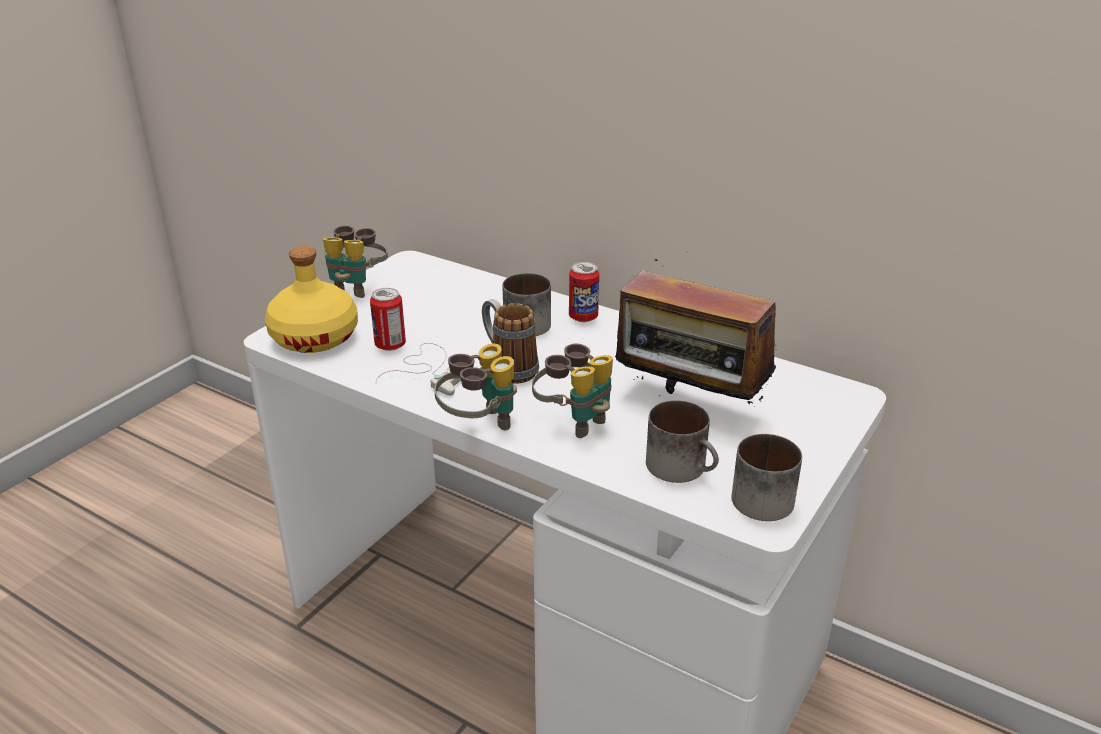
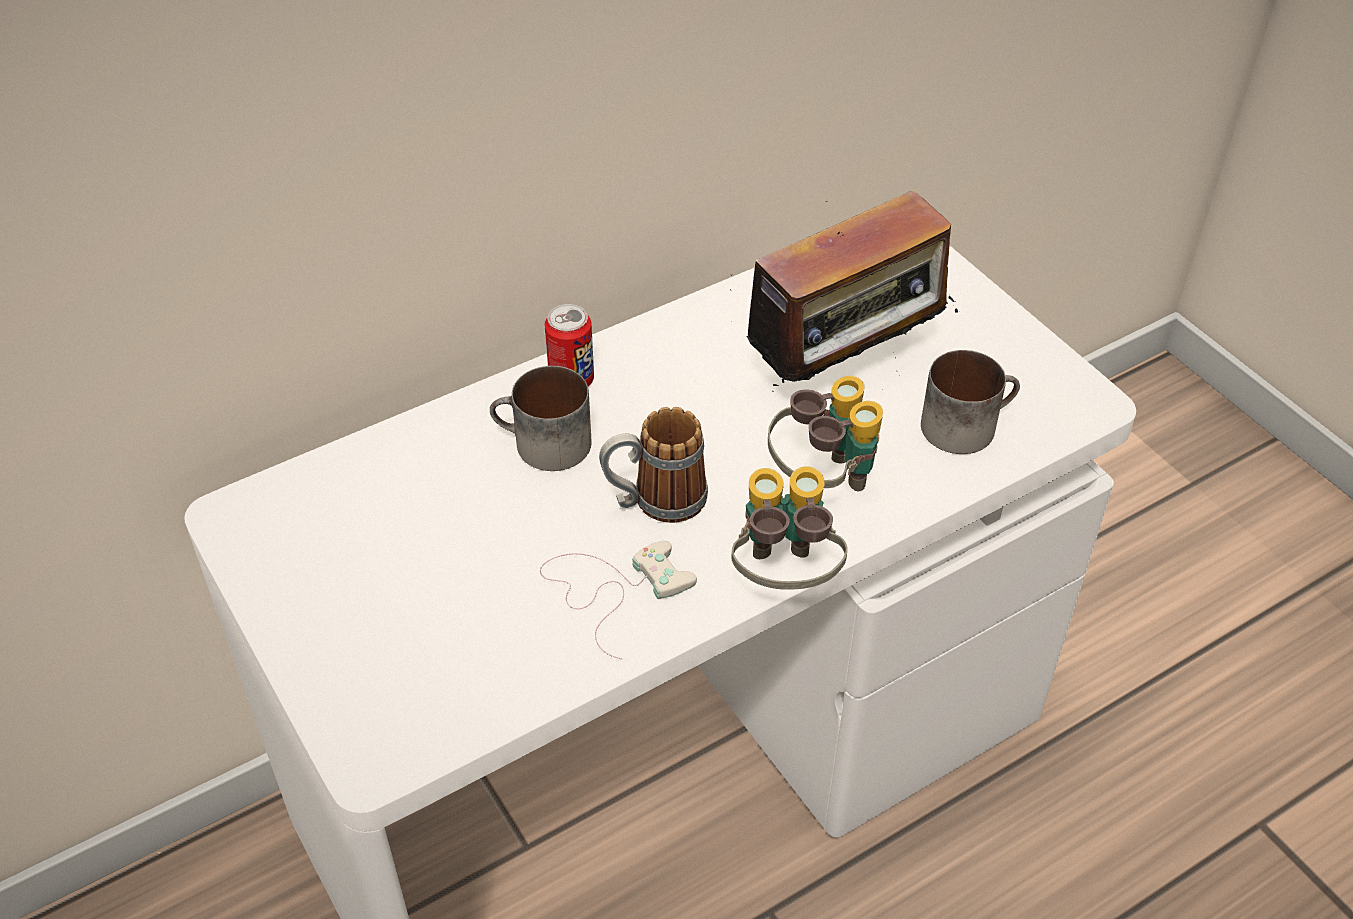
camera: 65 degrees left, 15 degrees up
yellow bottle [265,246,358,353] -> none
binoculars [323,226,388,298] -> none
can [370,288,406,351] -> none
mug [731,434,802,521] -> none

